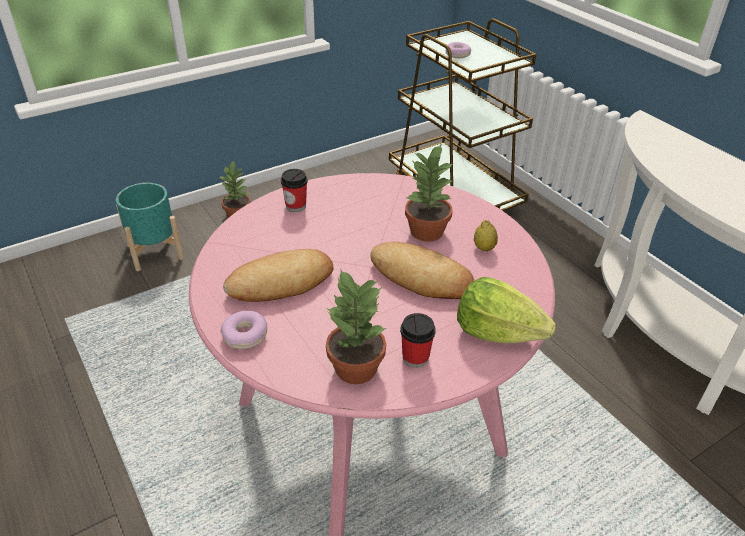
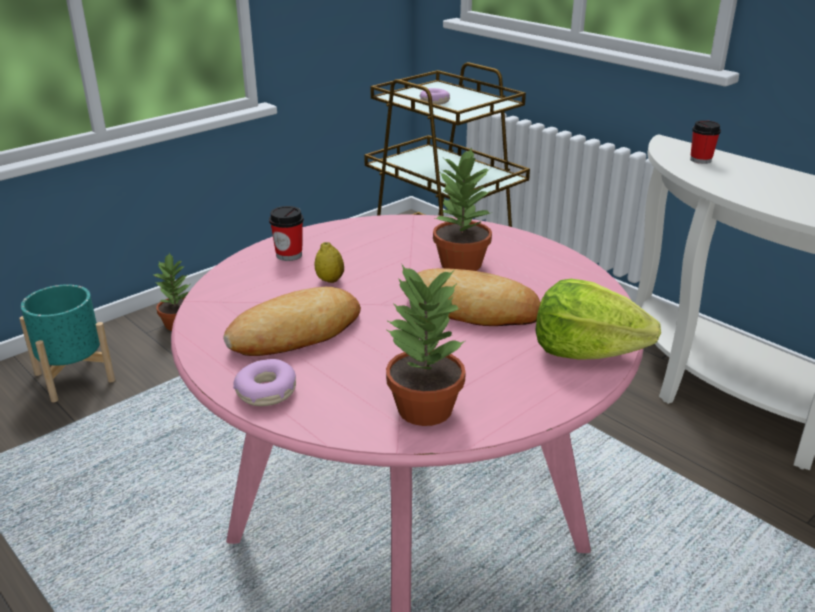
camera: 10 degrees left, 10 degrees down
cup [400,313,436,368] -> cup moved to [690,120,721,164]
lemon [474,220,498,251] -> lemon moved to [315,242,344,283]

